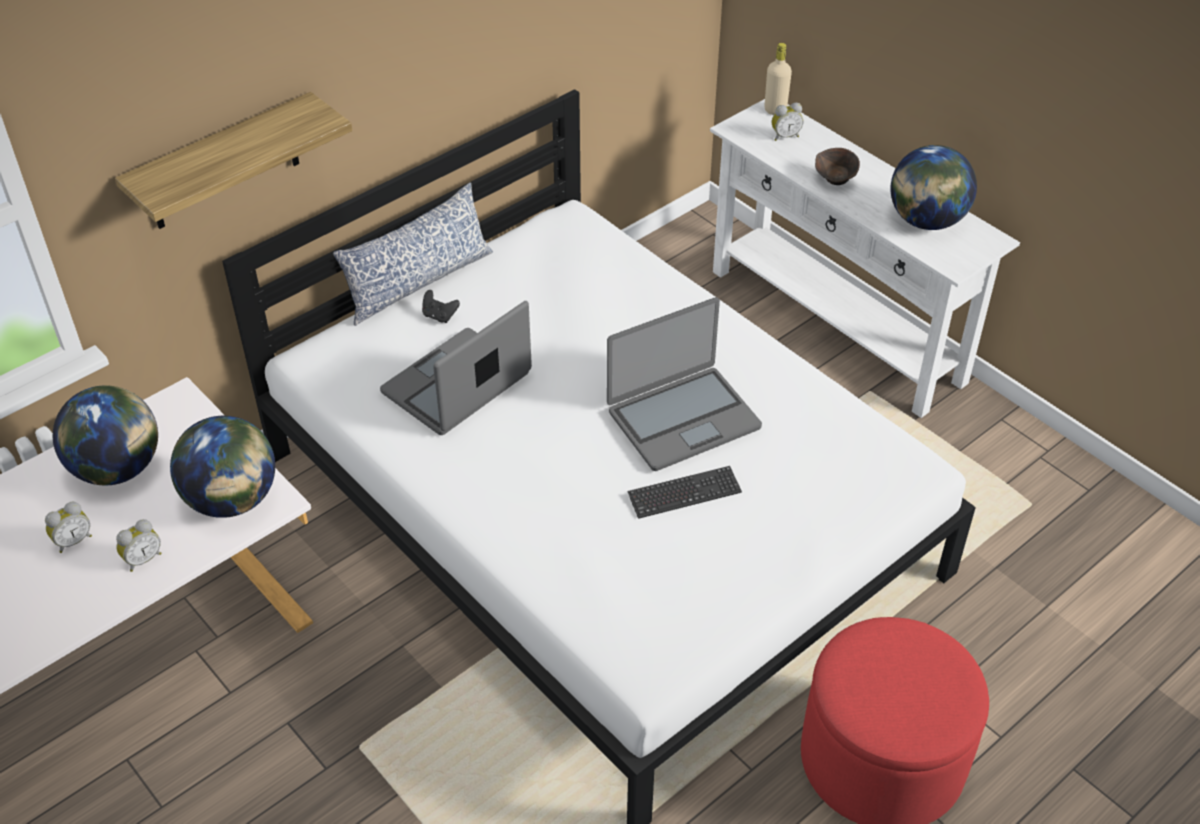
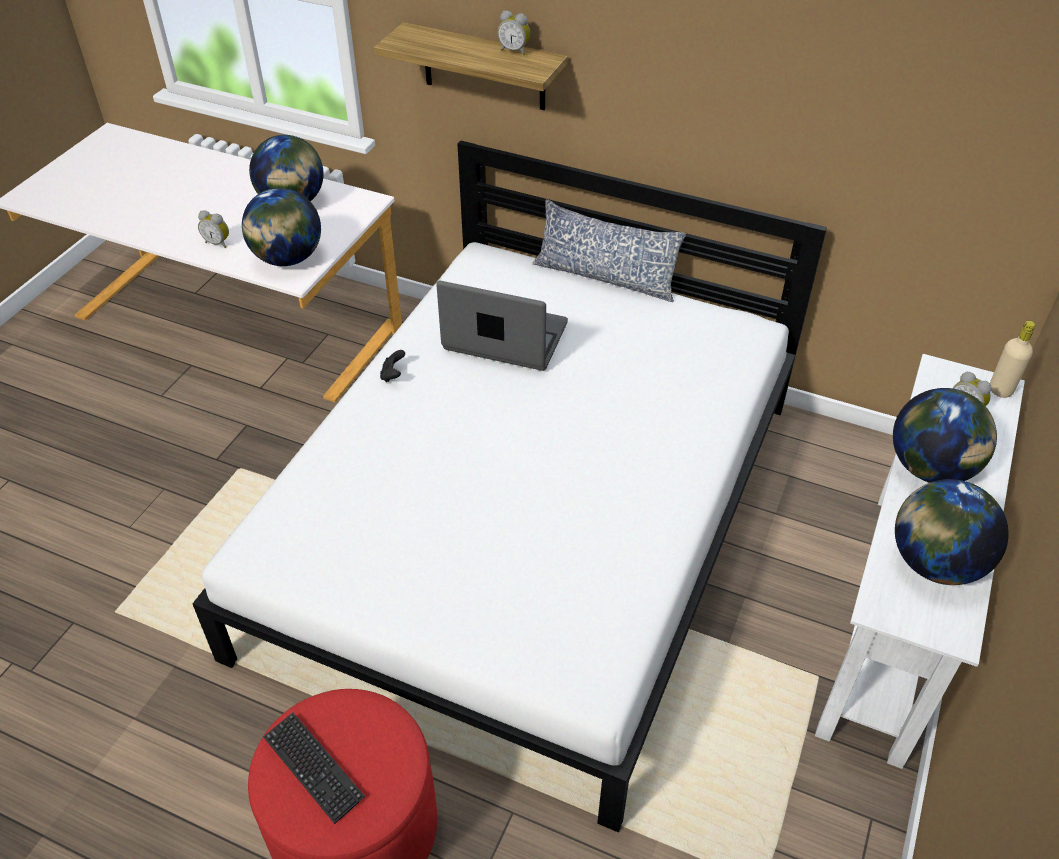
camera: 65 degrees right, 0 degrees up
alarm clock [45,502,92,553] -> alarm clock moved to [497,11,530,55]
black game controller [422,290,460,323] -> black game controller moved to [380,350,405,382]
laptop [607,297,762,471] -> none
keyboard [628,466,742,519] -> keyboard moved to [263,713,365,824]
brown bowl [815,148,860,185] -> globe [893,388,997,483]

